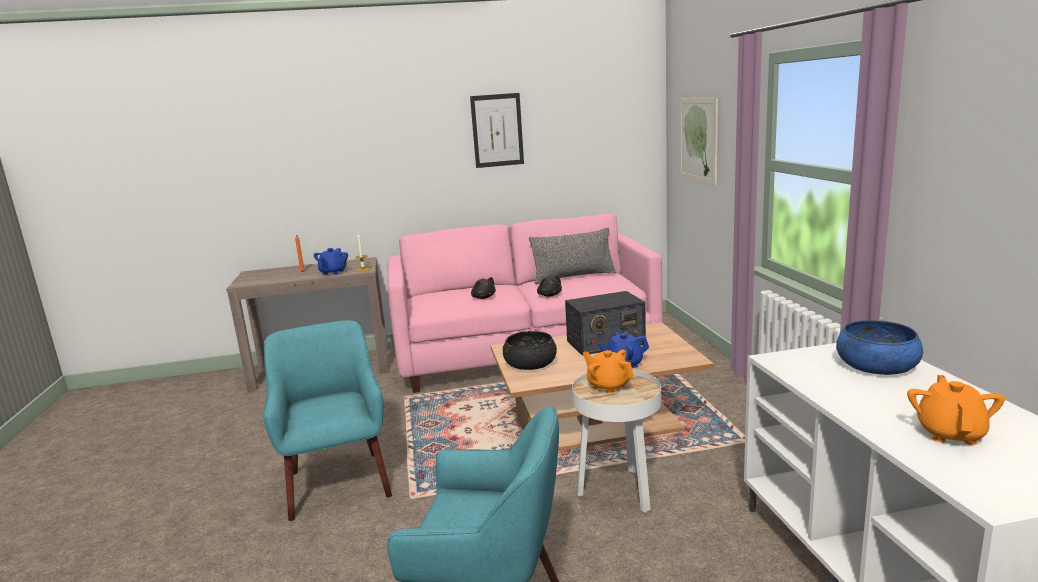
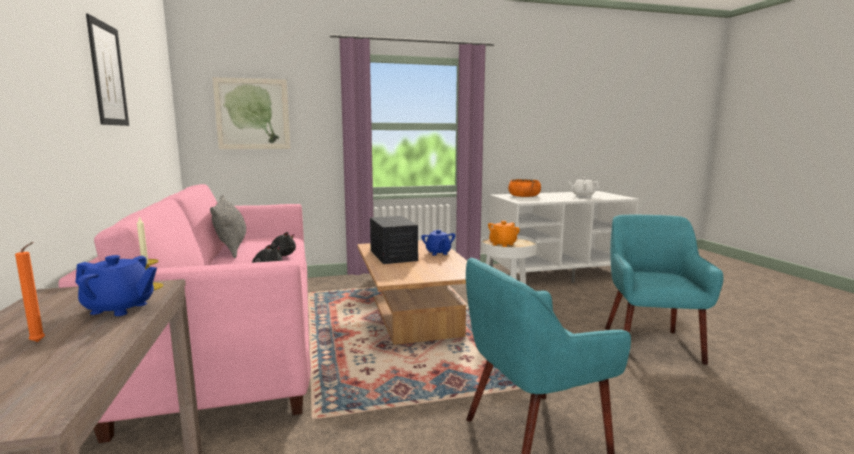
camera: 95 degrees left, 5 degrees down
black bowl [503,331,557,370] -> none
blue bowl [836,320,923,375] -> orange bowl [508,179,541,197]
orange teapot [907,375,1005,445] -> white teapot [568,178,599,198]

